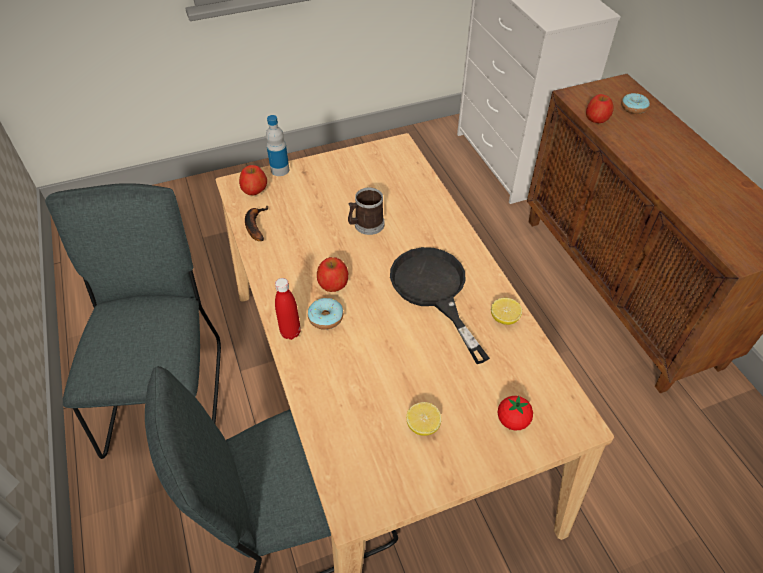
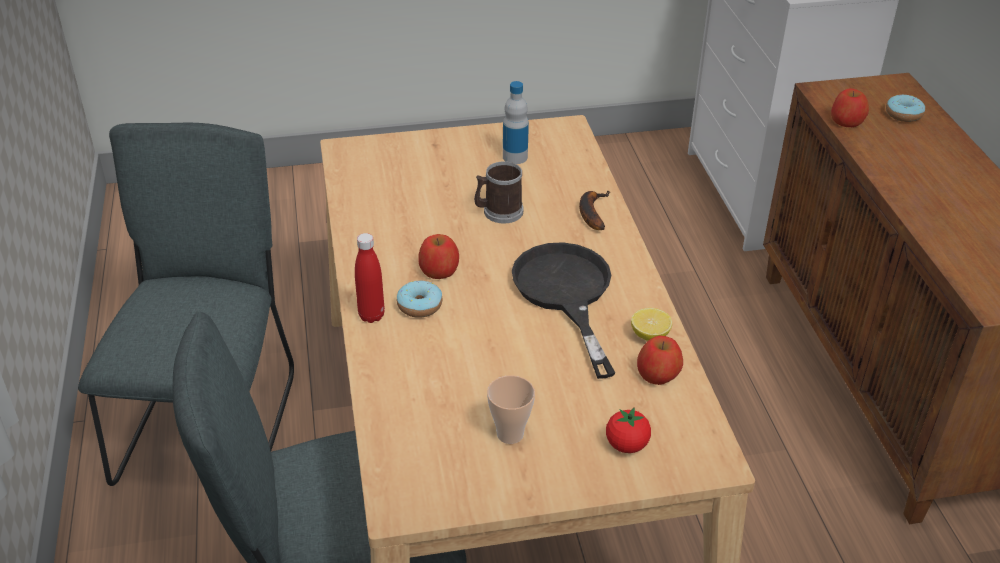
camera: 10 degrees right, 10 degrees down
apple [239,165,267,195] -> apple moved to [637,335,683,385]
banana [245,206,268,241] -> banana moved to [579,191,610,230]
bottle [266,115,289,176] -> bottle moved to [503,81,529,164]
lemon [406,402,442,436] -> cup [487,375,535,444]

